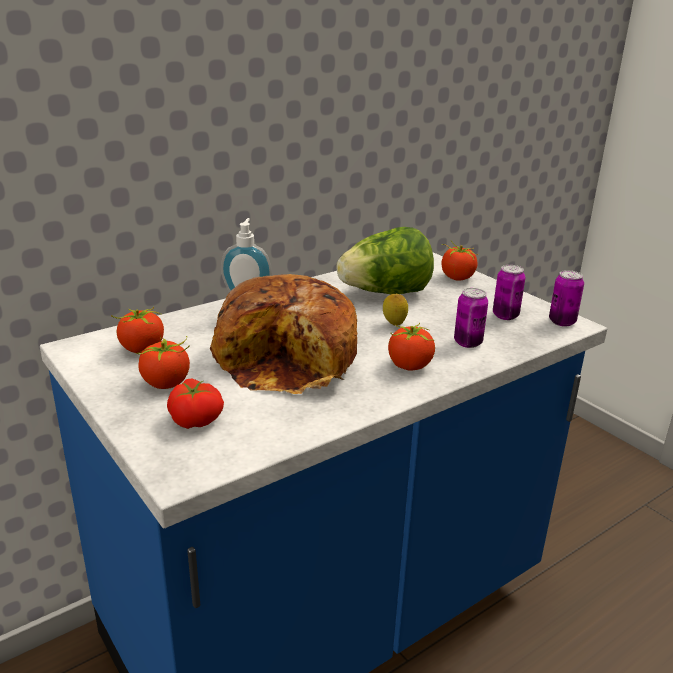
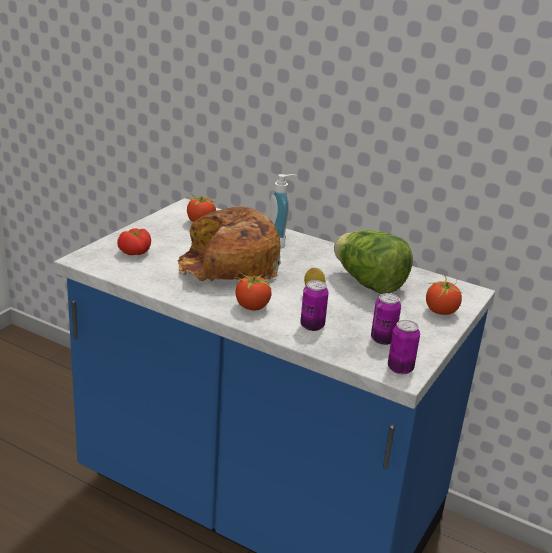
camera: 65 degrees right, 0 degrees up
tomato [136,336,190,389] -> none

